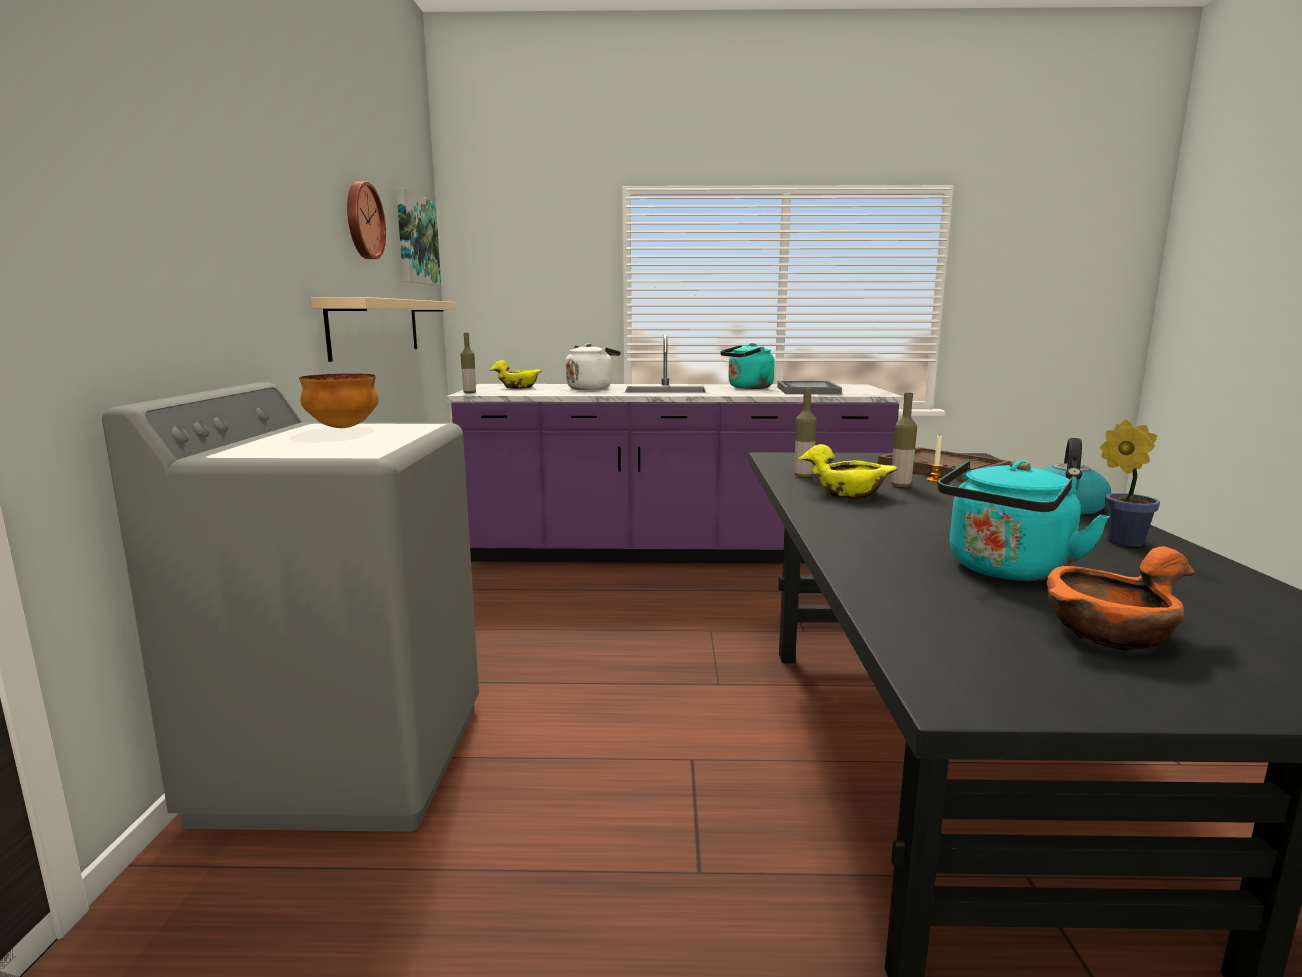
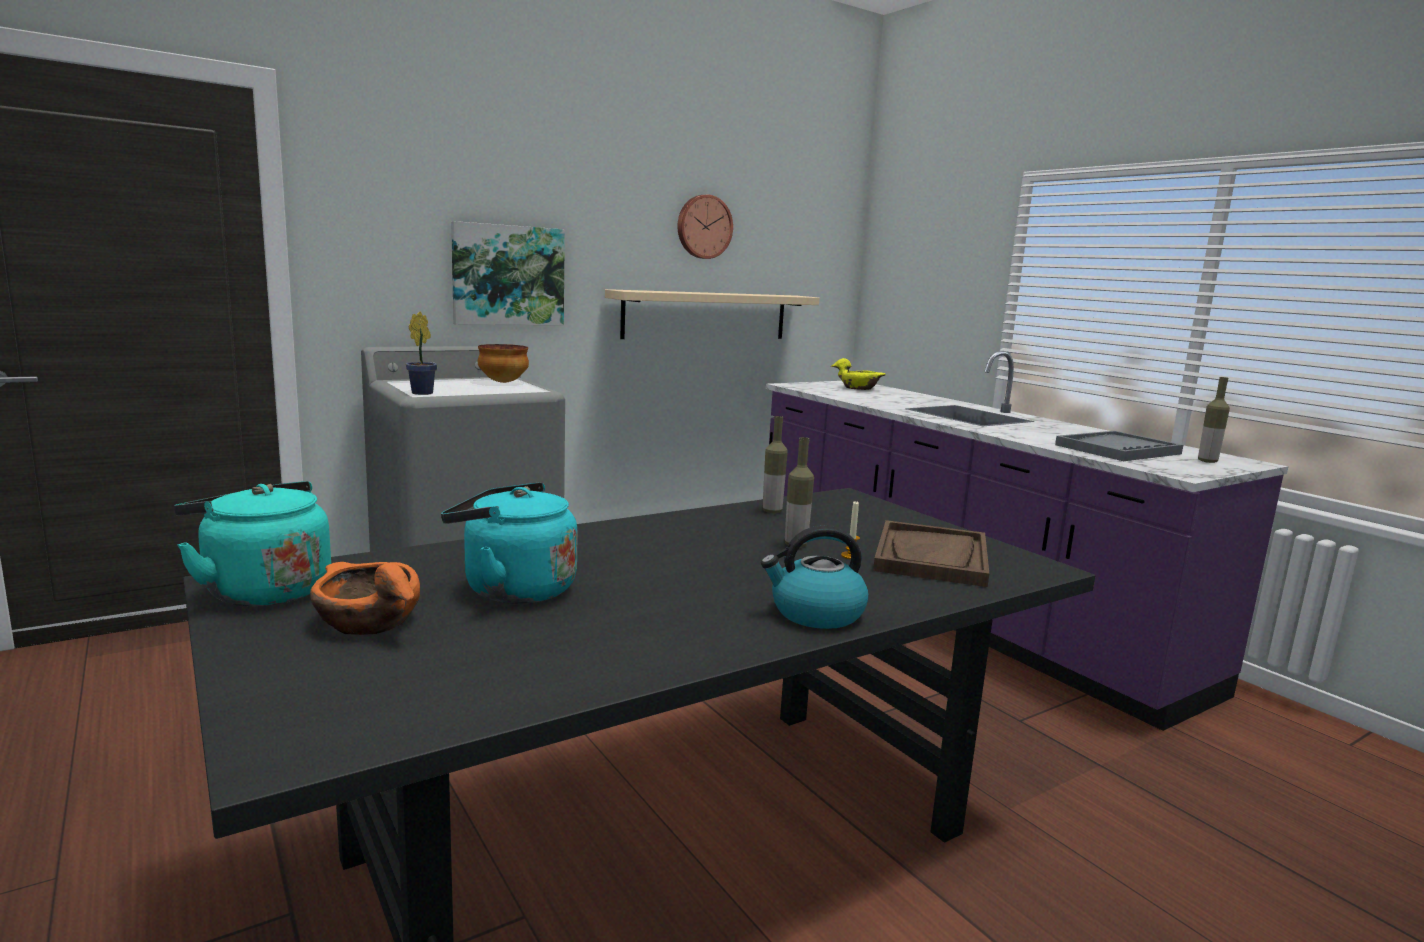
camera: 55 degrees right, 0 degrees up
picture [396,188,441,285] -> picture moved to [451,221,565,325]
bottle [461,333,476,393] -> bottle moved to [1198,377,1230,463]
white kettle [565,343,620,390] -> none
turquoise kettle [720,343,775,389] -> turquoise kettle moved to [174,481,331,606]
yellow bowl [798,444,897,498] -> none
potted plant [1100,420,1160,547] -> potted plant moved to [406,312,437,395]

